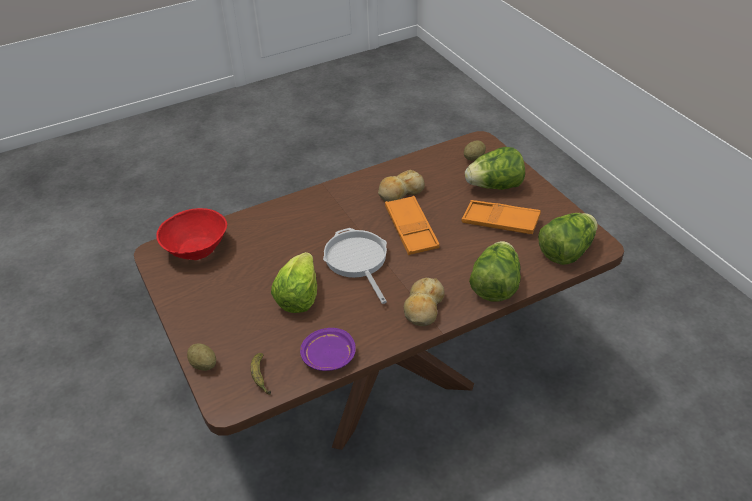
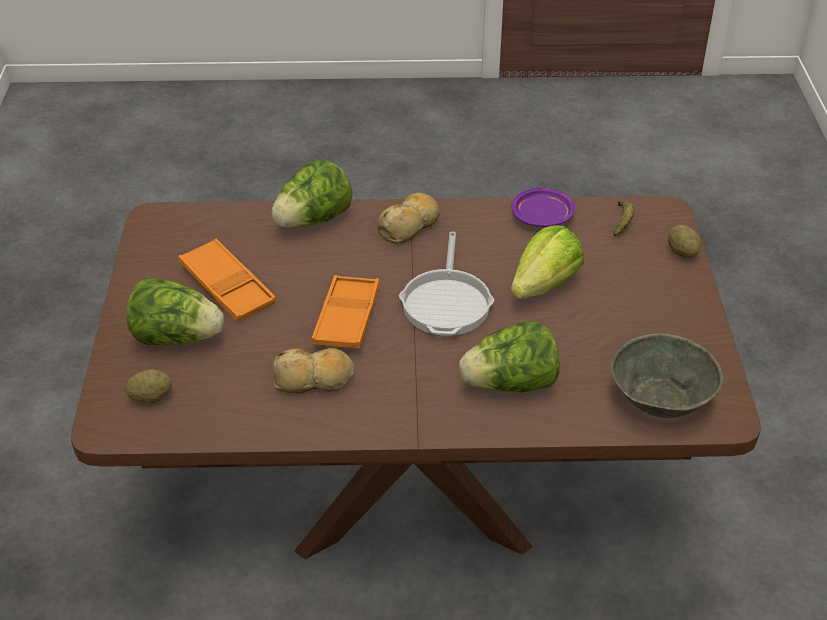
camera: 155 degrees left, 0 degrees up
red bowl [156,208,227,260] -> grey bowl [611,333,723,418]
lettuce [538,213,598,265] -> lettuce moved to [459,321,560,393]

